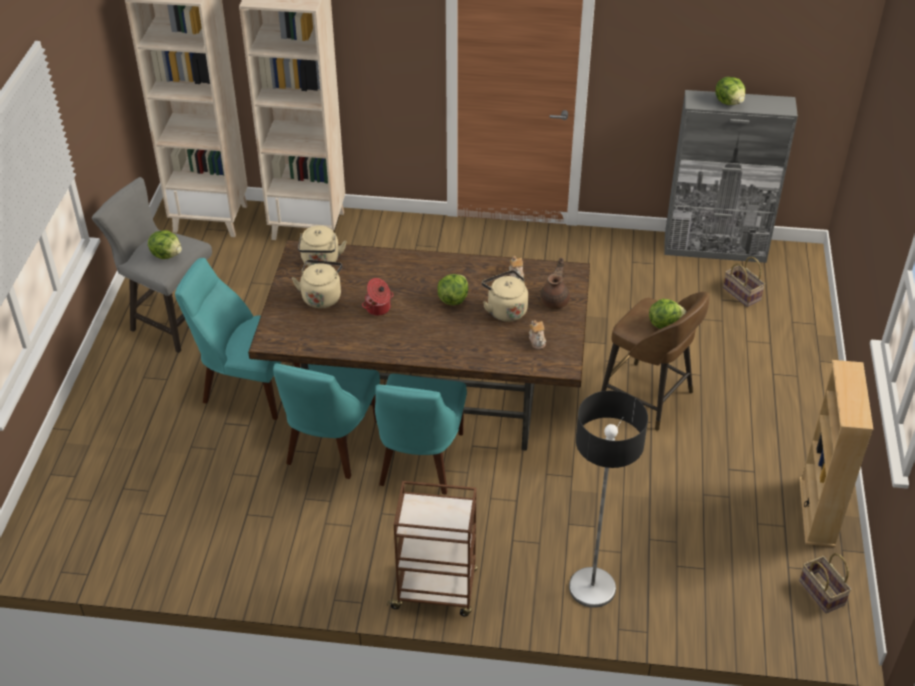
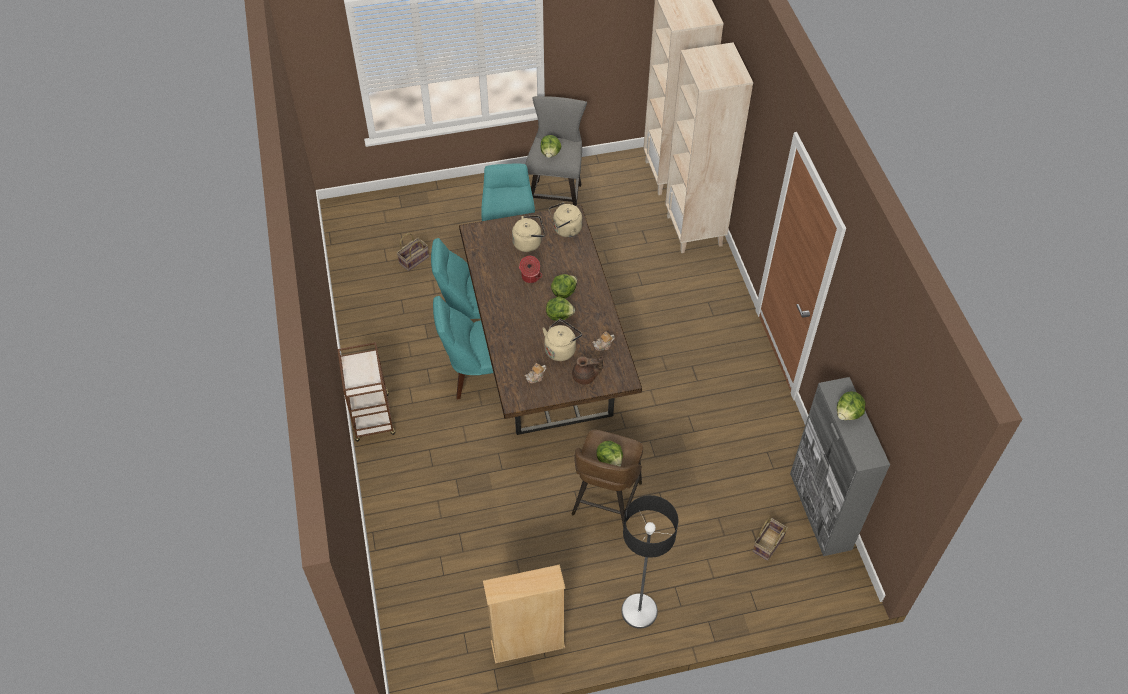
camera: 70 degrees right, 10 degrees up
floor lamp [569,390,648,608] -> floor lamp moved to [621,495,678,629]
basket [799,553,852,613] -> basket moved to [397,233,429,271]
none -> lettuce [551,274,577,298]

